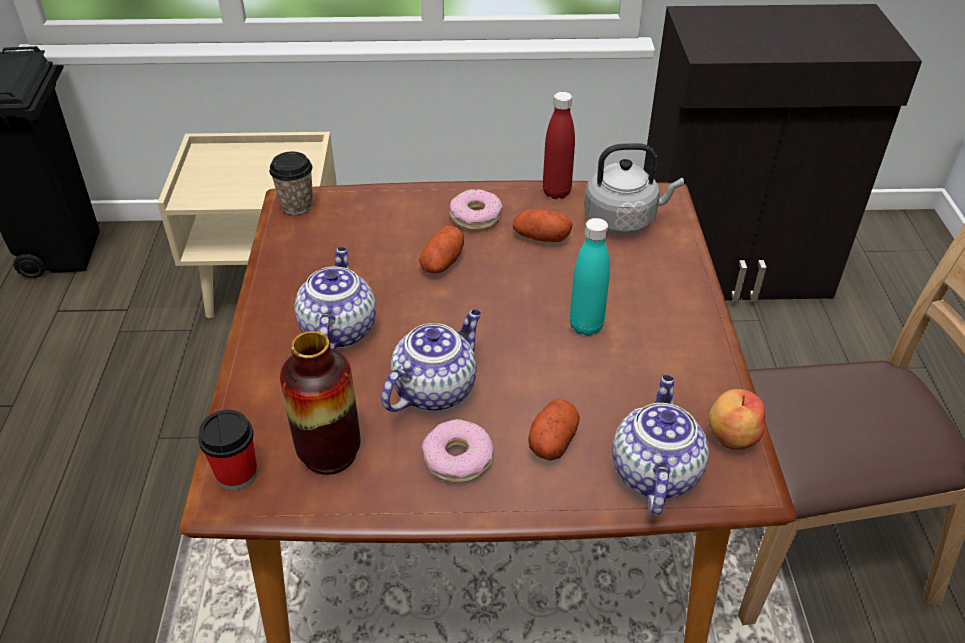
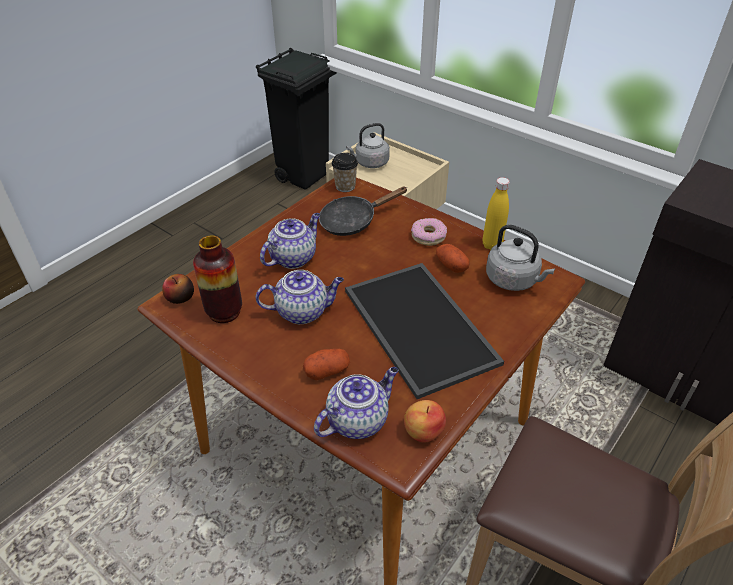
camera: 40 degrees right, 0 degrees up
cup [198,410,257,491] -> apple [162,274,194,304]
potato [419,226,464,274] -> none
donut [422,419,494,483] -> none
red bottle [543,92,575,199] -> yellow bottle [483,177,510,250]
turquoise bottle [570,218,610,336] -> tray [345,263,504,399]
none -> black frying pan [319,187,408,236]
none -> grey kettle [346,123,390,168]

